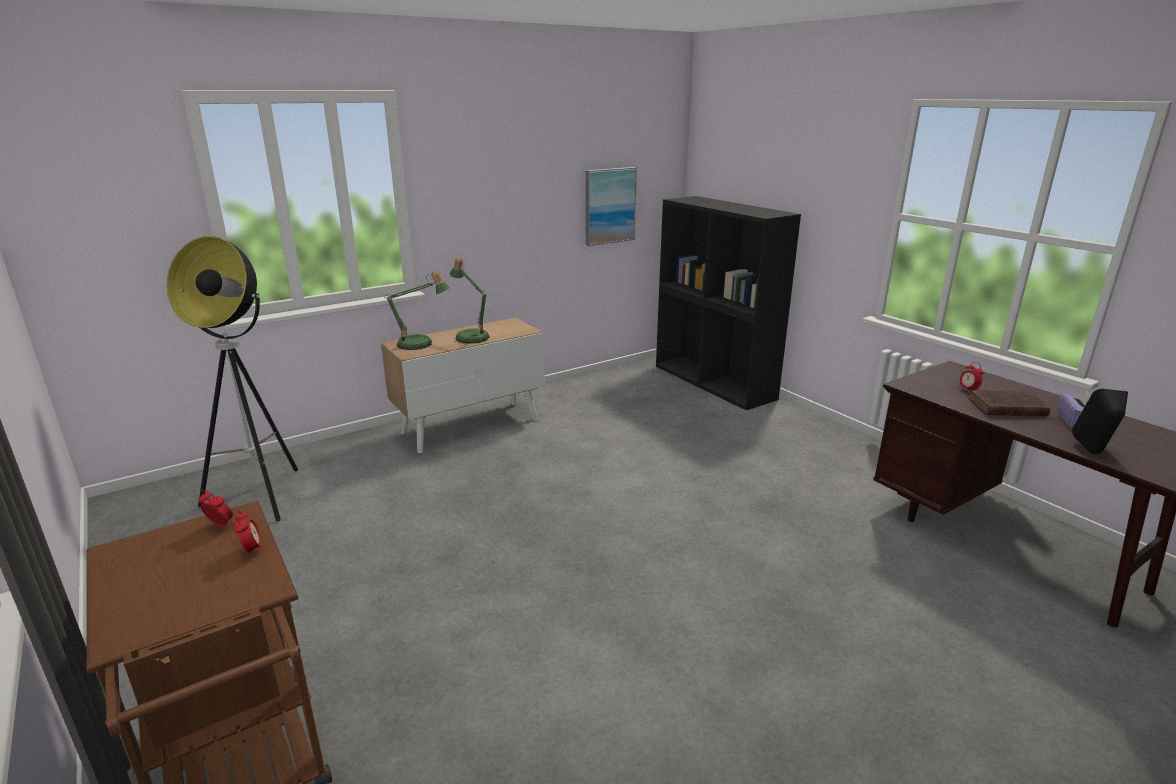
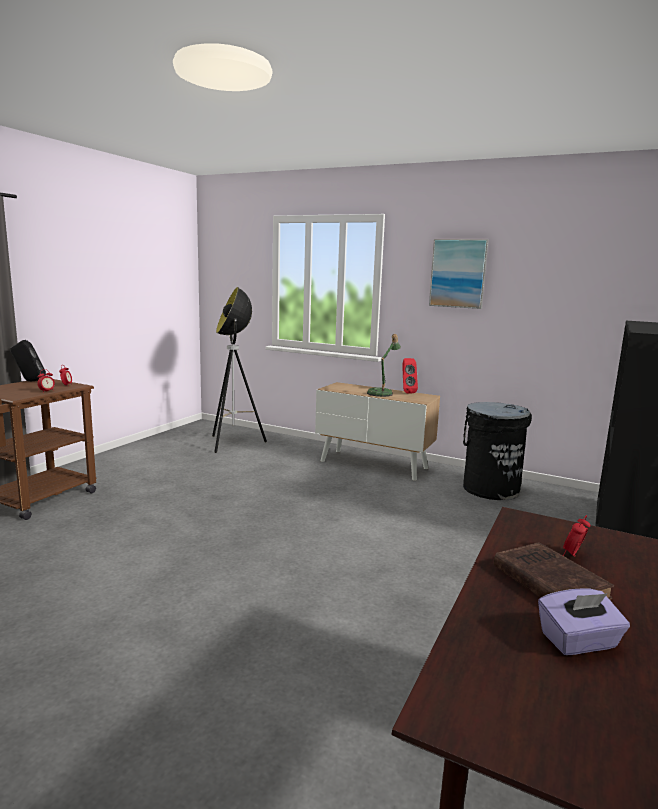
camera: 60 degrees right, 10 degrees down
table lamp [384,271,450,350] -> none
picture [586,167,637,246] -> picture moved to [429,239,489,309]
black speaker [1072,389,1128,454] -> black speaker moved to [10,340,46,381]
none -> red speaker [402,358,418,393]
none -> black trash can [463,402,532,500]

